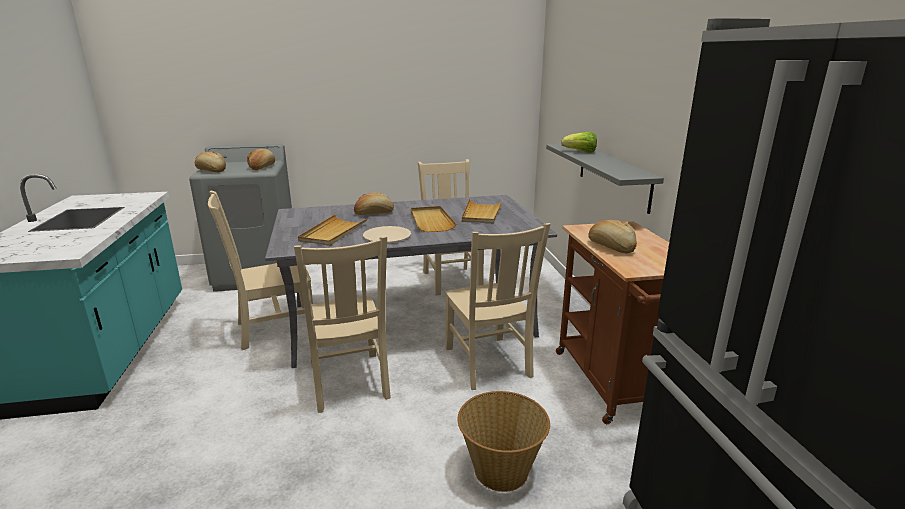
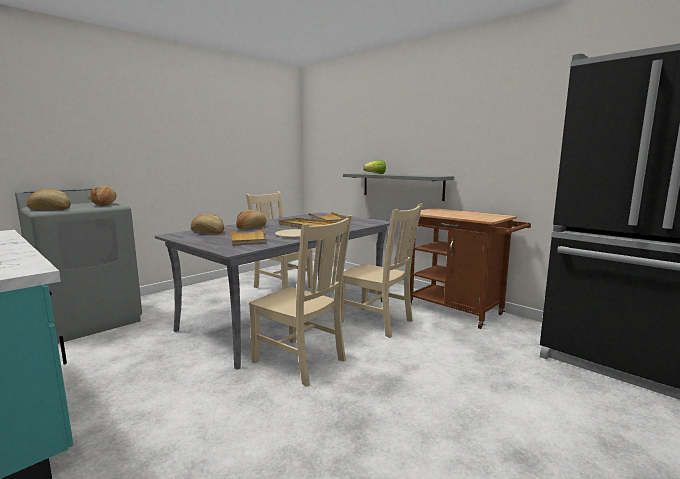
camera: 35 degrees left, 10 degrees down
beige chair [208,191,313,350] -> none
basket [458,391,550,492] -> none
bread [588,220,637,253] -> bread moved to [191,214,224,234]

